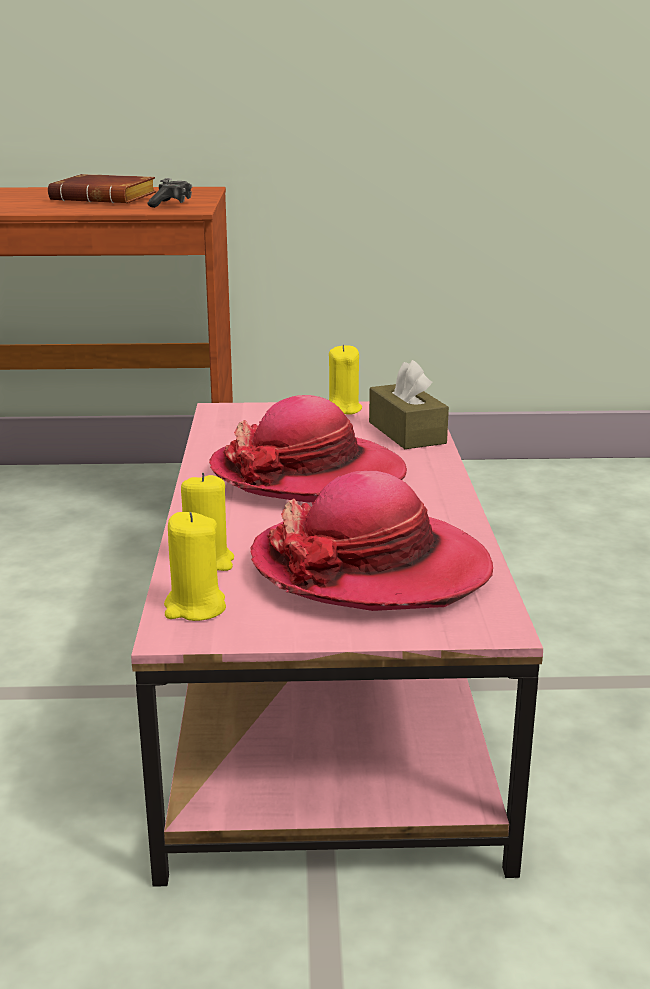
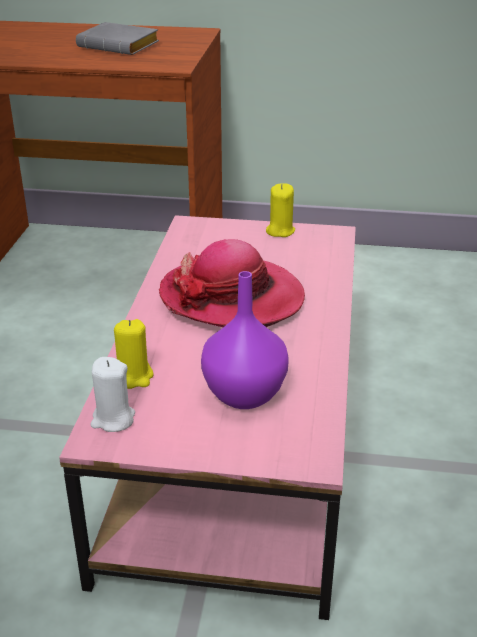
camera: 10 degrees right, 10 degrees up
brown book [48,174,156,203] -> grey book [76,22,159,55]
game controller [148,178,192,208] -> none
yellow candle [164,512,226,621] -> white candle [91,357,135,432]
hat [250,471,493,611] -> purple vase [201,271,288,409]
brown tissue box [369,360,449,449] -> none

